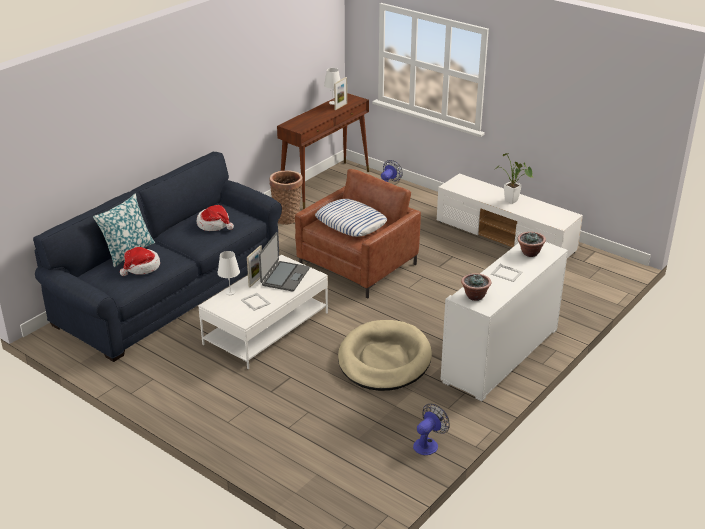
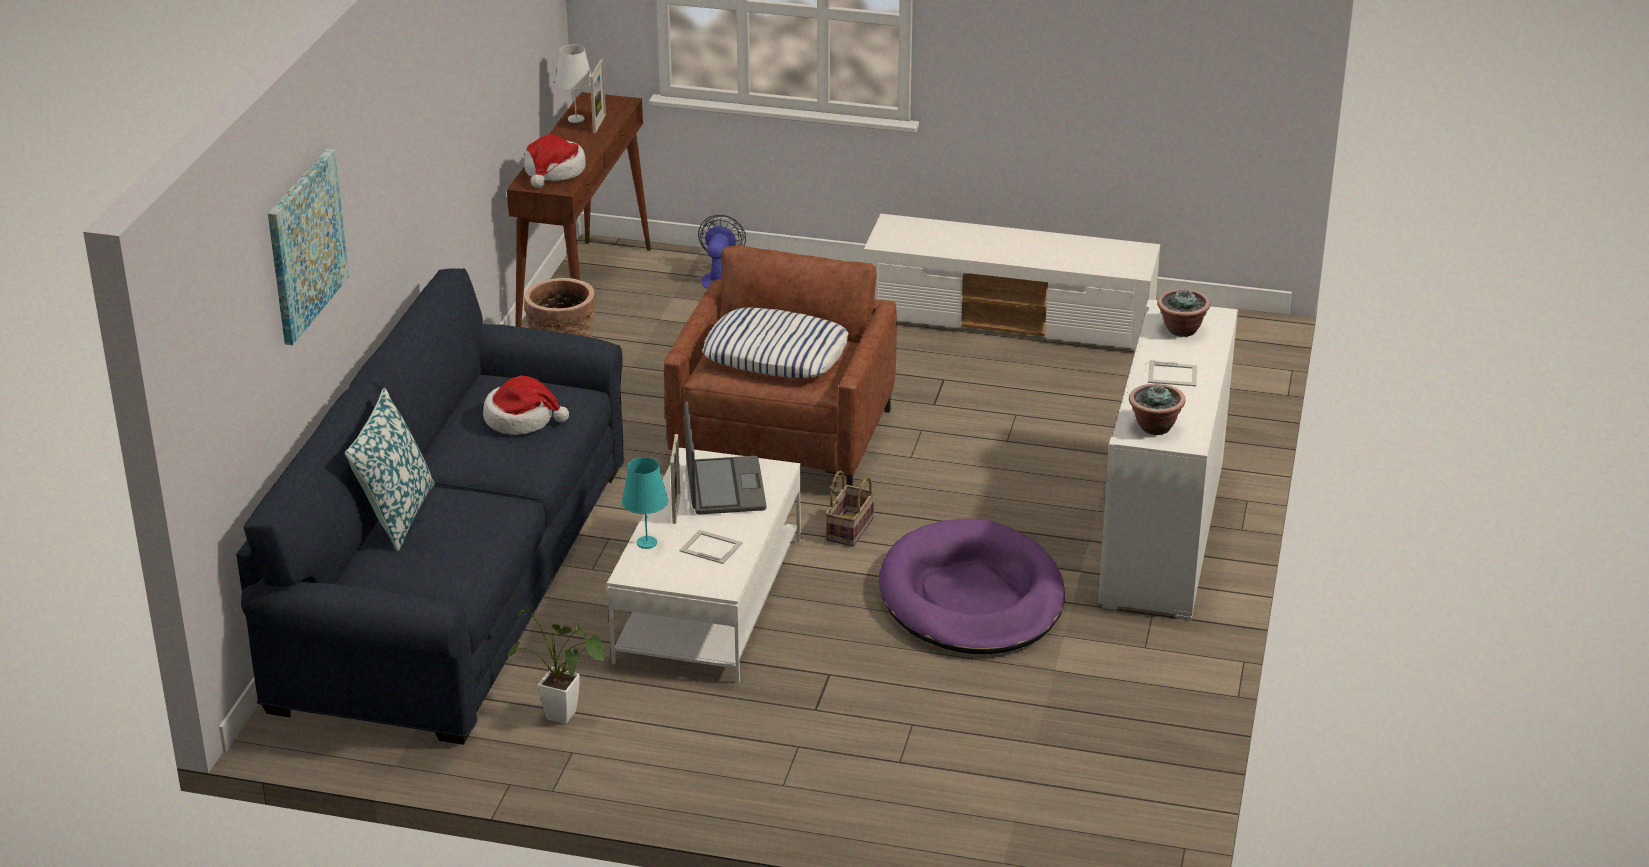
camera: 25 degrees left, 0 degrees up
hat [120,247,160,276] -> hat moved to [524,134,586,188]
white table lamp [218,251,240,295] -> turquoise table lamp [622,457,668,549]
beige dog bed [338,320,432,391] -> purple dog bed [879,518,1065,654]
fan [413,404,450,455] -> none
potted plant [497,153,533,204] -> potted plant moved to [507,608,607,724]
none -> picture [268,149,349,345]
none -> basket [825,471,875,546]

